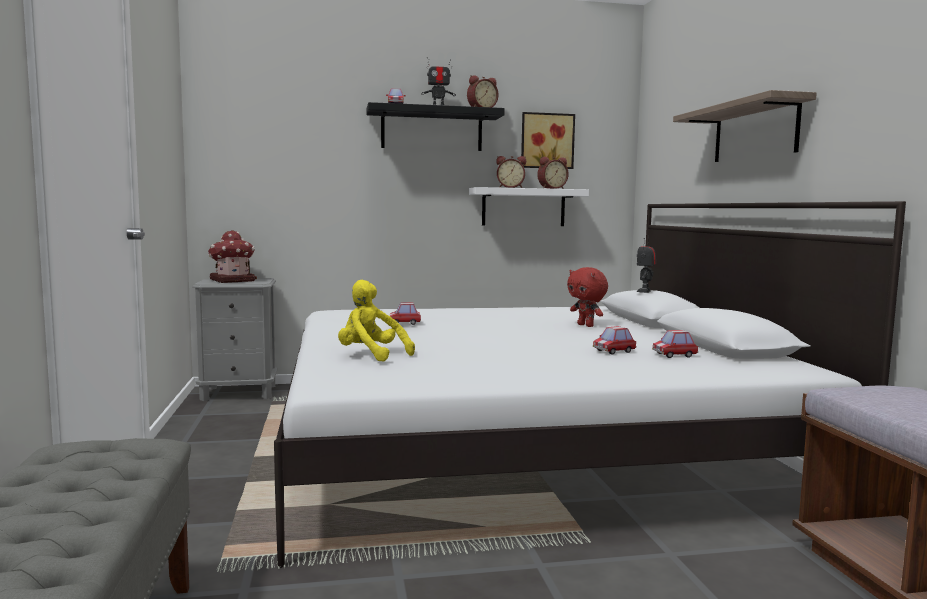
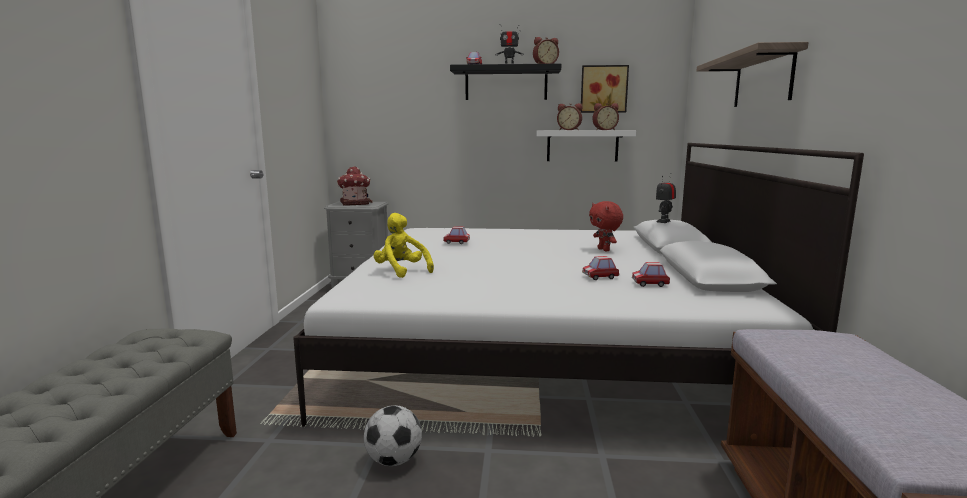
camera: 15 degrees right, 5 degrees up
none -> football [364,405,422,466]

